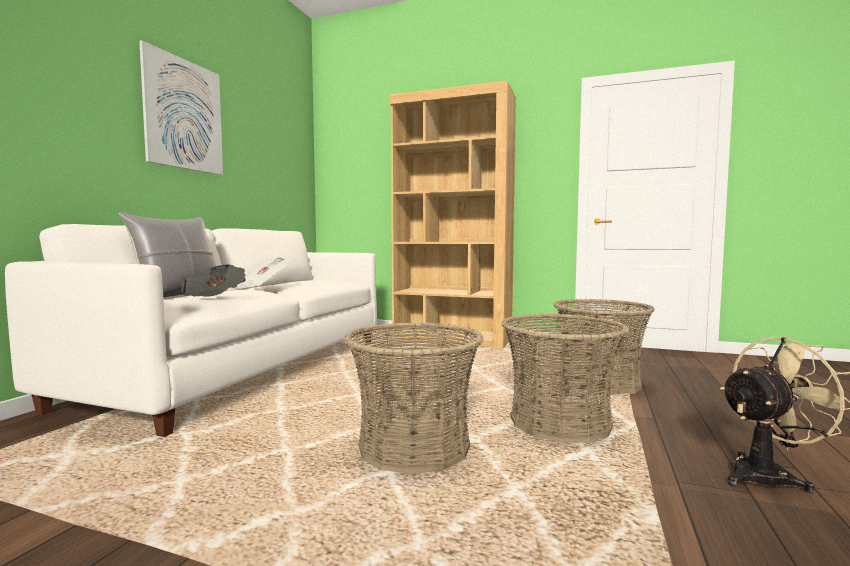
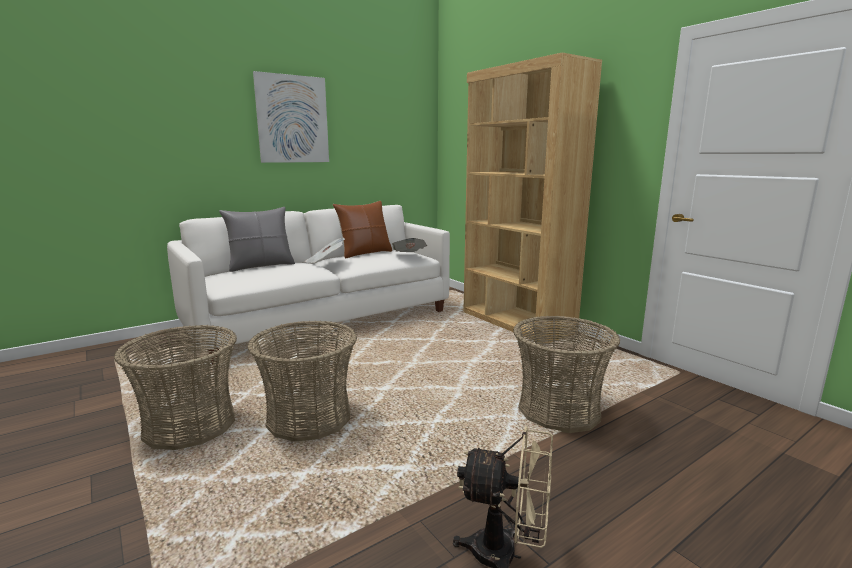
camera: 35 degrees right, 10 degrees up
newspaper [182,264,246,297] -> newspaper moved to [392,238,427,252]
basket [501,313,629,443] -> basket moved to [114,325,237,450]
none -> brown pillow [333,201,392,258]

